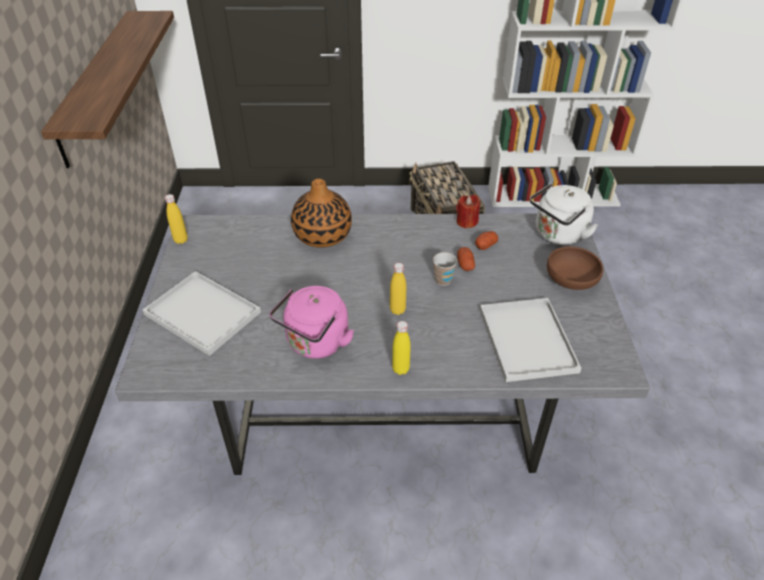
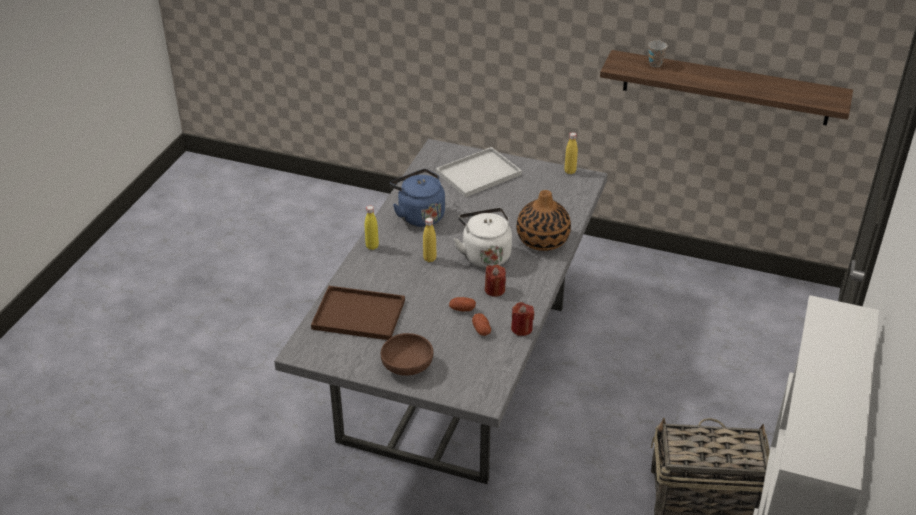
camera: 110 degrees right, 5 degrees down
pink kettle [270,286,354,359] -> blue kettle [390,169,445,227]
cup [433,252,457,286] -> cup moved to [648,41,668,67]
white tray [480,298,582,382] -> brown tray [311,286,405,340]
white kettle [530,183,598,245] -> white kettle moved to [454,208,512,268]
none -> red candle [485,264,506,297]

